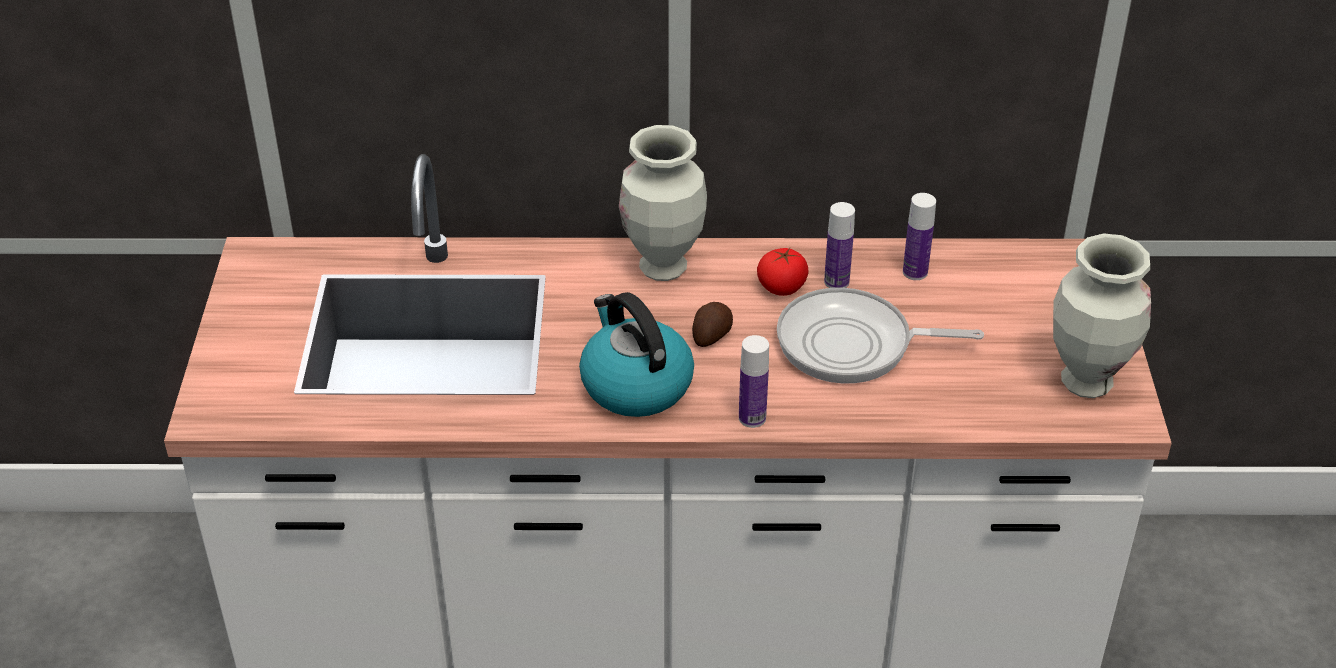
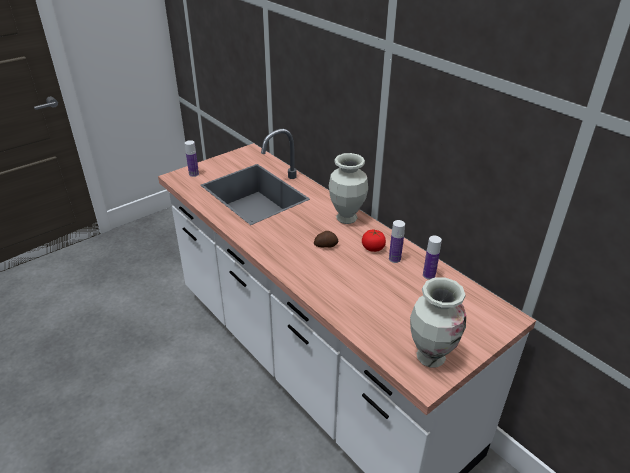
camera: 50 degrees right, 5 degrees down
kettle [579,292,694,417] -> none
bottle [739,335,769,428] -> bottle moved to [185,140,199,177]
frying pan [777,288,984,384] -> none

